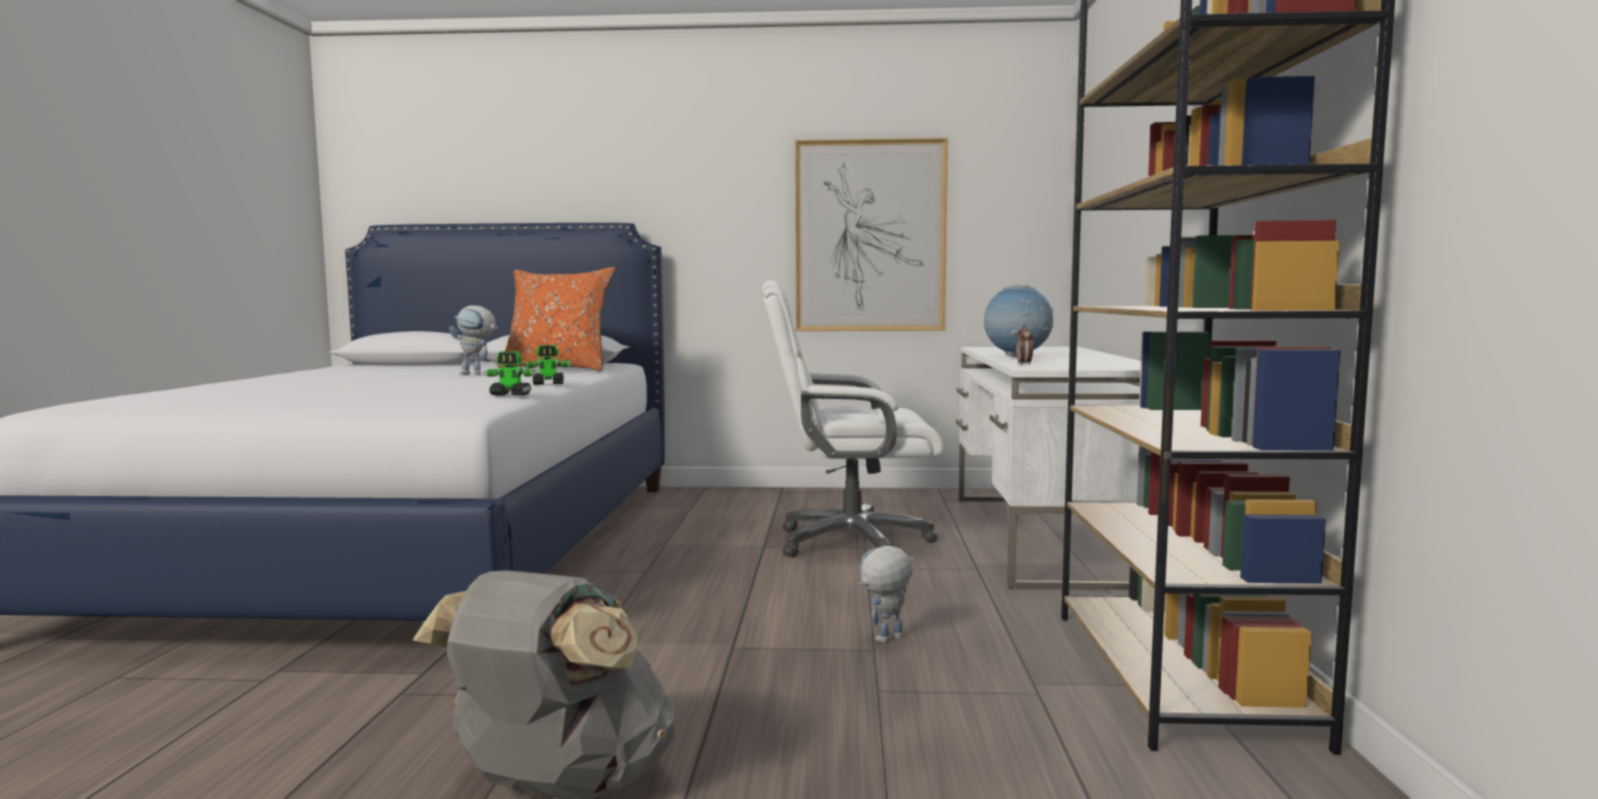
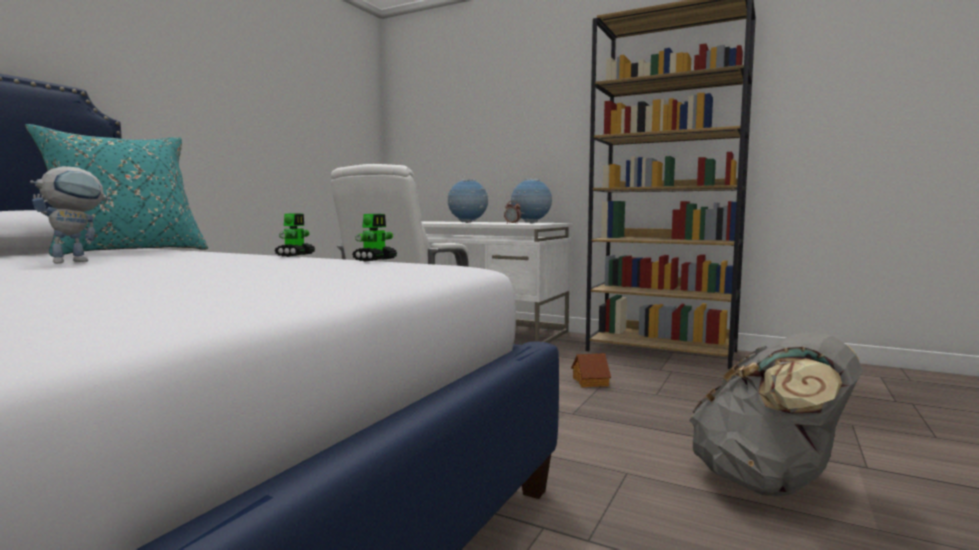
camera: 65 degrees left, 0 degrees up
orange pillow [498,267,615,371] -> turquoise pillow [25,124,208,256]
picture [795,138,948,331] -> none
toy robot [858,545,913,643] -> toy house [571,353,611,387]
none -> globe [511,179,552,223]

